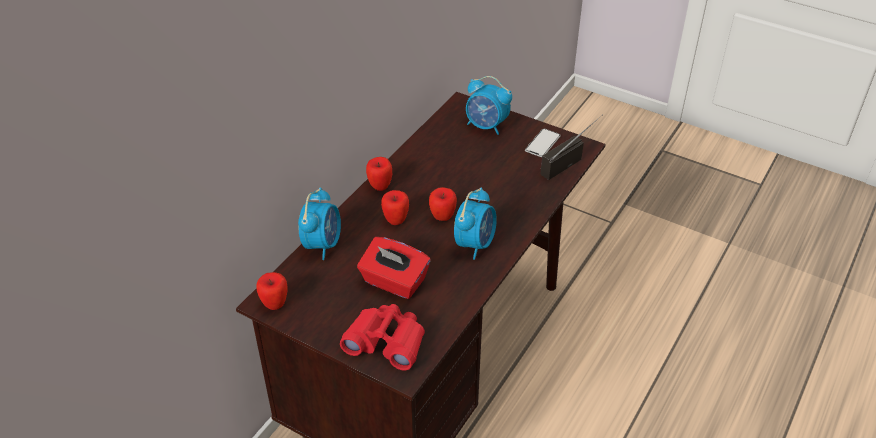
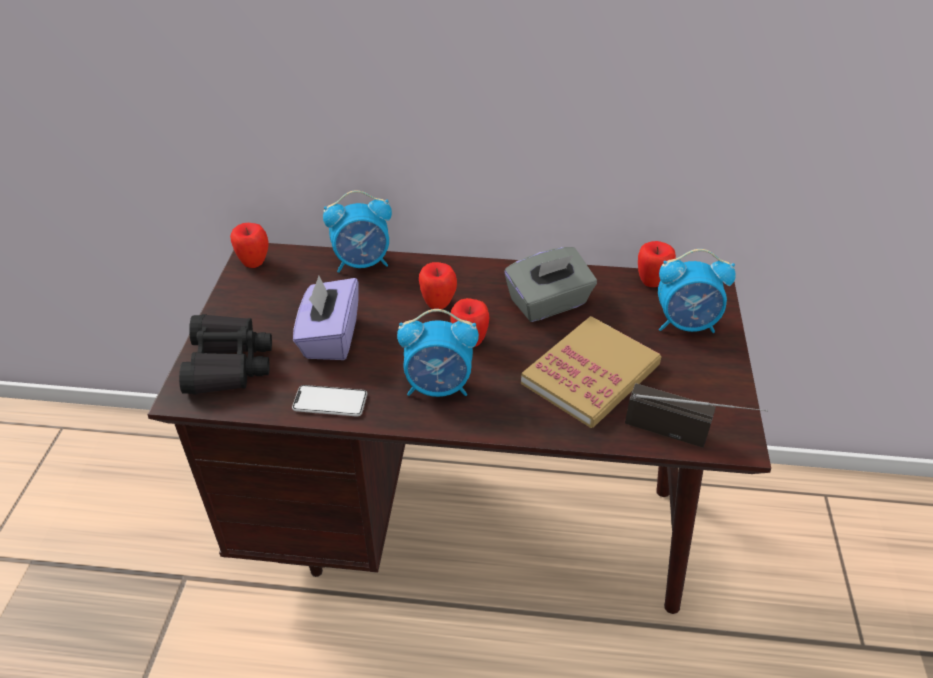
camera: 65 degrees right, 0 degrees up
red binoculars [340,304,425,371] -> black binoculars [179,314,272,394]
red tissue box [357,237,431,299] -> purple tissue box [293,276,359,360]
apple [366,157,392,191] -> apple moved to [638,241,676,287]
alarm clock [466,76,512,135] -> alarm clock turned 90 degrees counterclockwise [658,249,736,333]
phone [525,129,561,157] -> phone moved to [292,385,367,416]
none -> grey tissue box [504,247,597,322]
none -> book [521,316,662,428]

